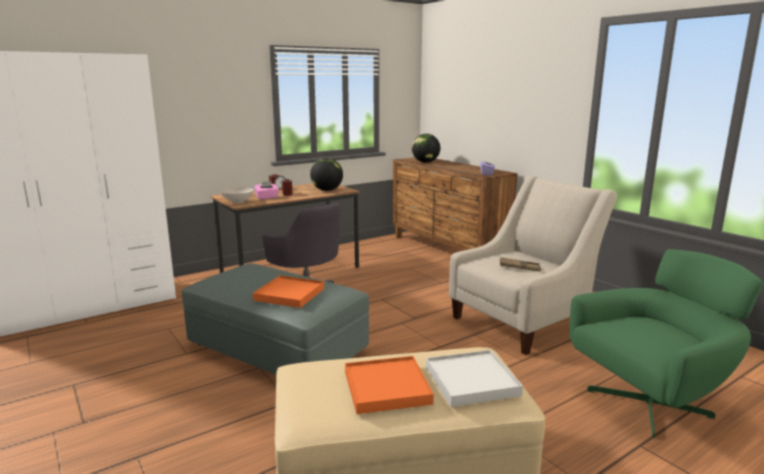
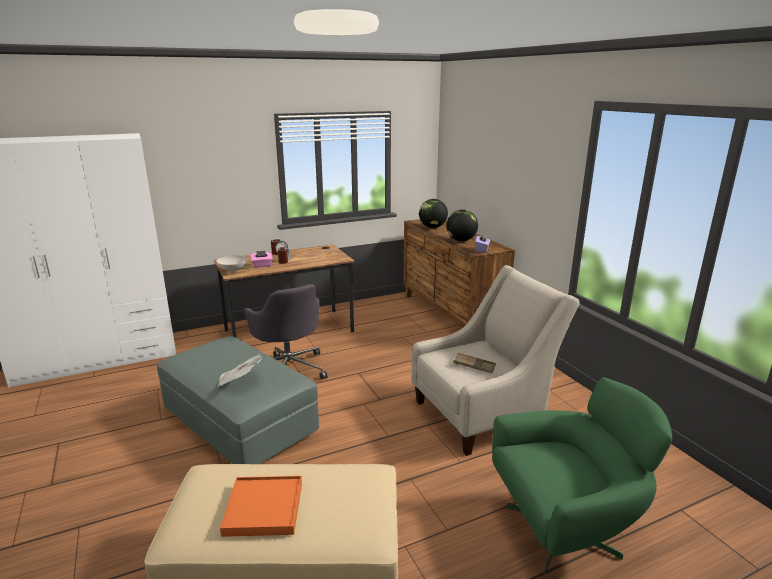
camera: 10 degrees right, 5 degrees up
orange tray [253,275,324,308] -> newspaper [217,354,262,387]
globe [310,158,343,191] -> globe moved to [446,210,478,241]
white tray [426,350,523,407] -> none

